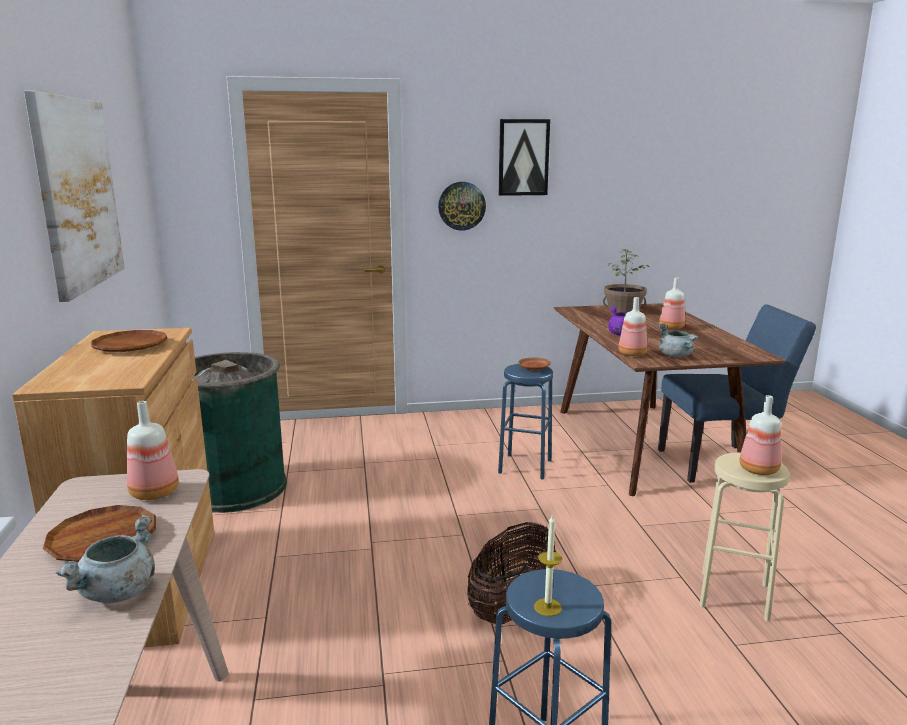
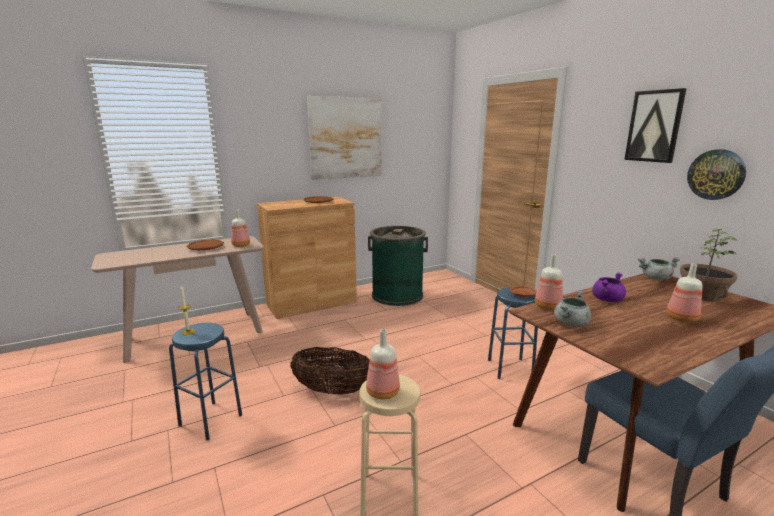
camera: 70 degrees right, 0 degrees up
grey cooking pot [56,514,155,603] -> grey cooking pot moved to [638,257,680,281]
wall clock [438,182,486,231] -> wall clock moved to [687,149,746,200]

